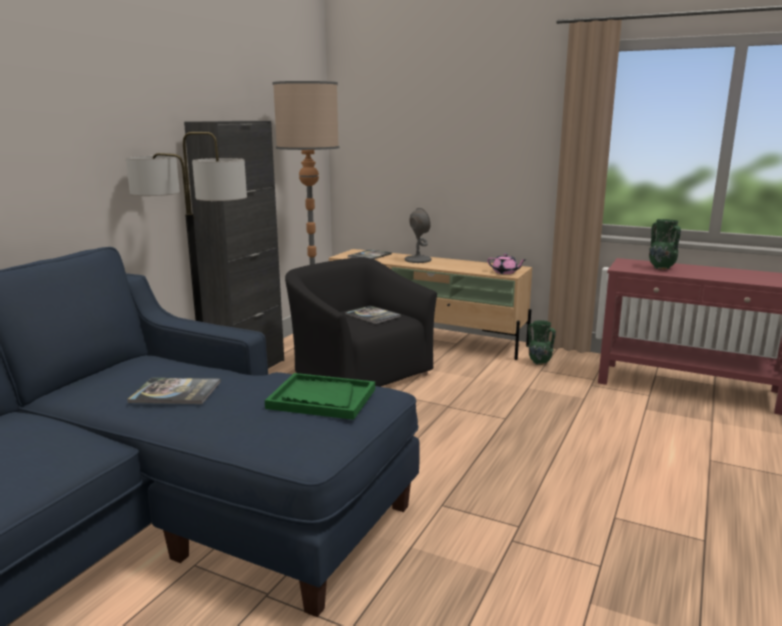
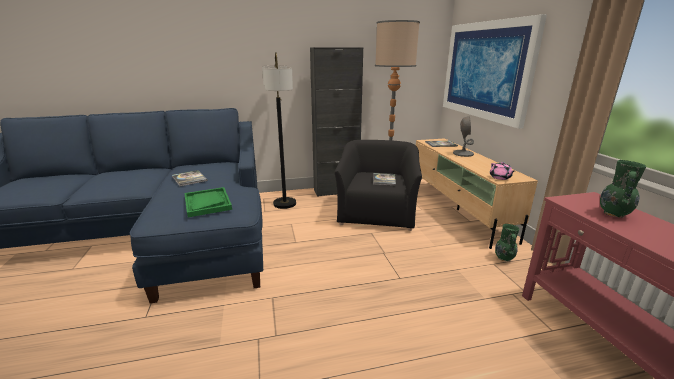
camera: 50 degrees right, 5 degrees up
none -> picture [443,14,547,129]

